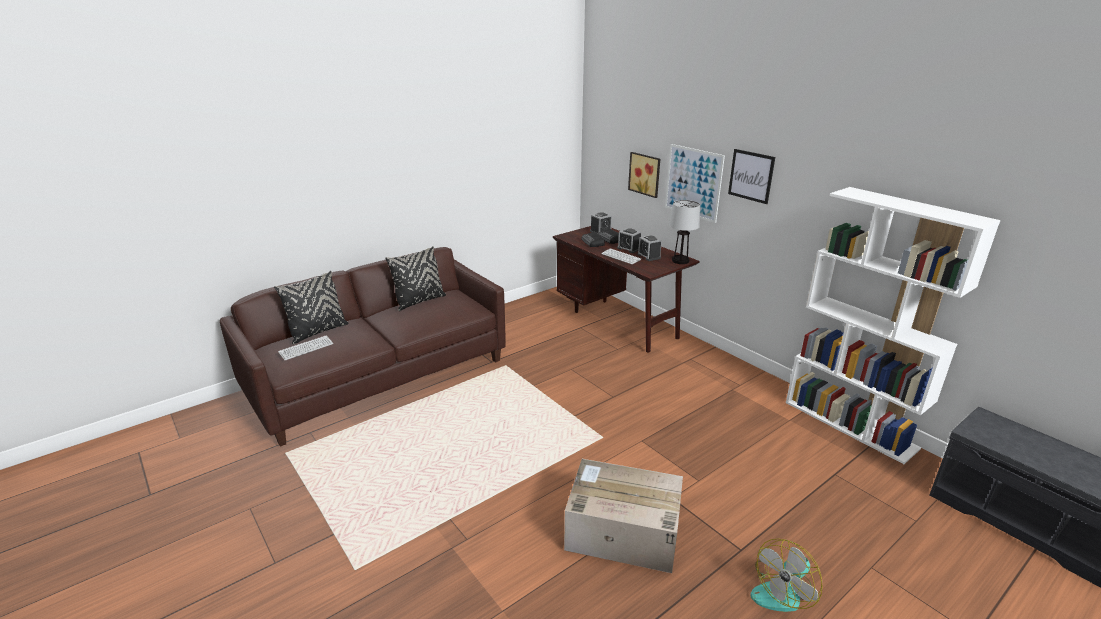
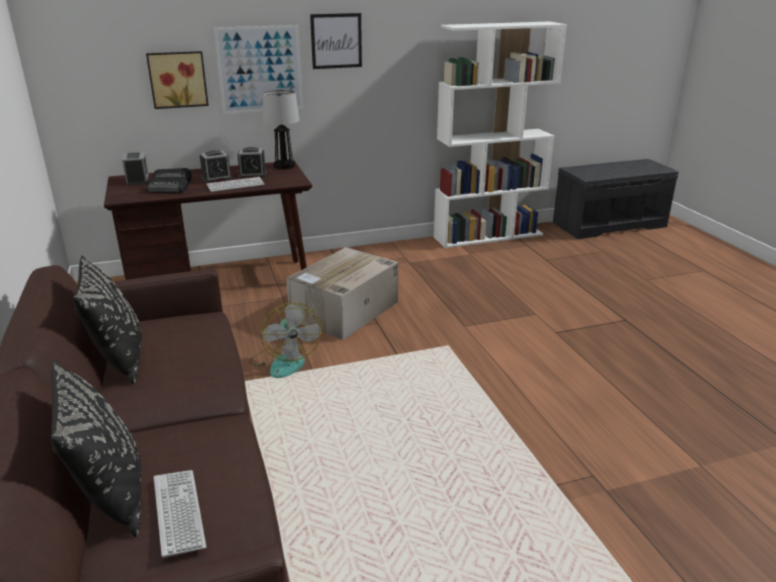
camera: 70 degrees left, 0 degrees up
cardboard box [564,459,683,573] -> cardboard box moved to [286,247,398,340]
fan [751,538,823,612] -> fan moved to [249,302,322,378]

